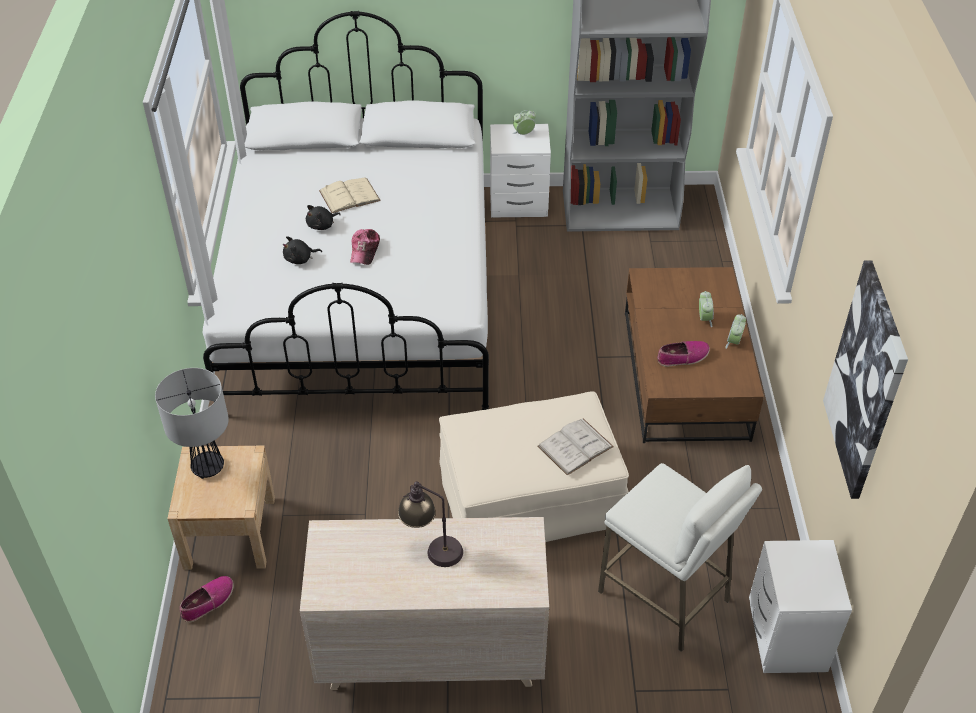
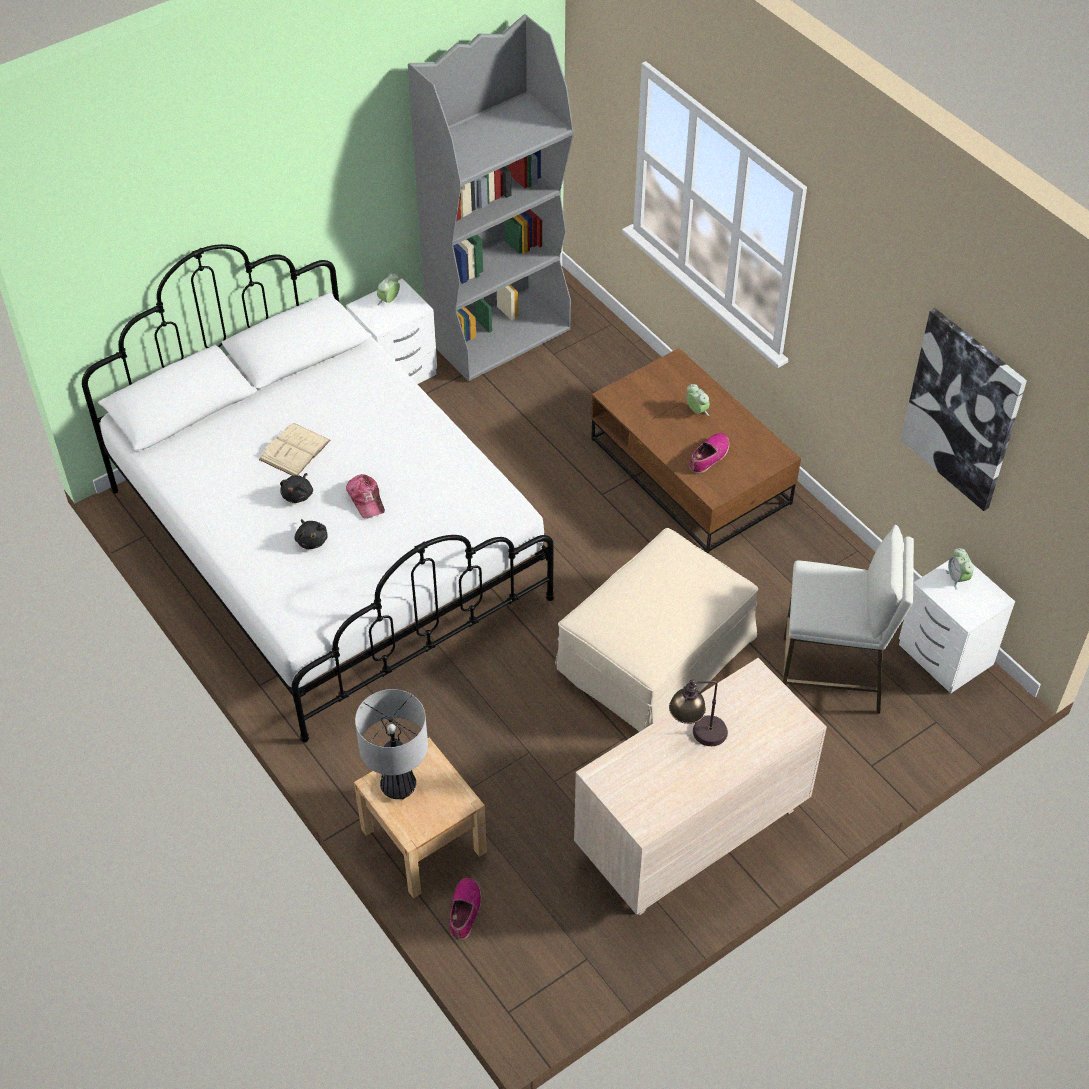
camera: 35 degrees left, 5 degrees up
black plush toy [283,236,322,264] -> black plush toy turned 60 degrees counterclockwise [294,519,328,549]
white book [537,419,614,476] -> none
alarm clock [725,314,746,349] -> alarm clock moved to [946,548,974,590]

